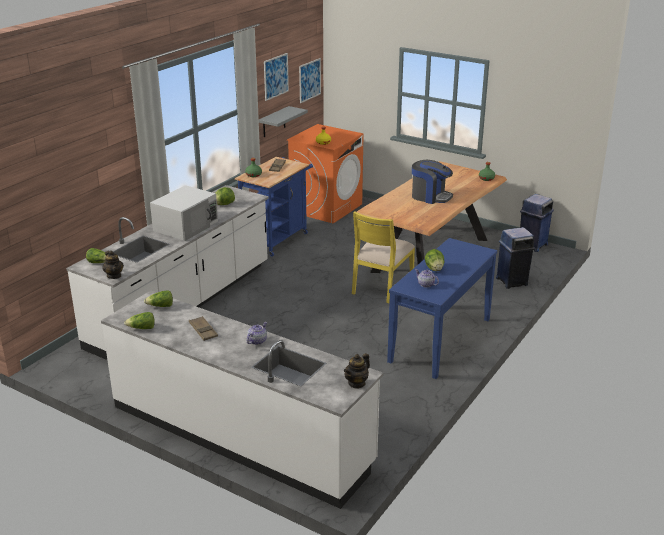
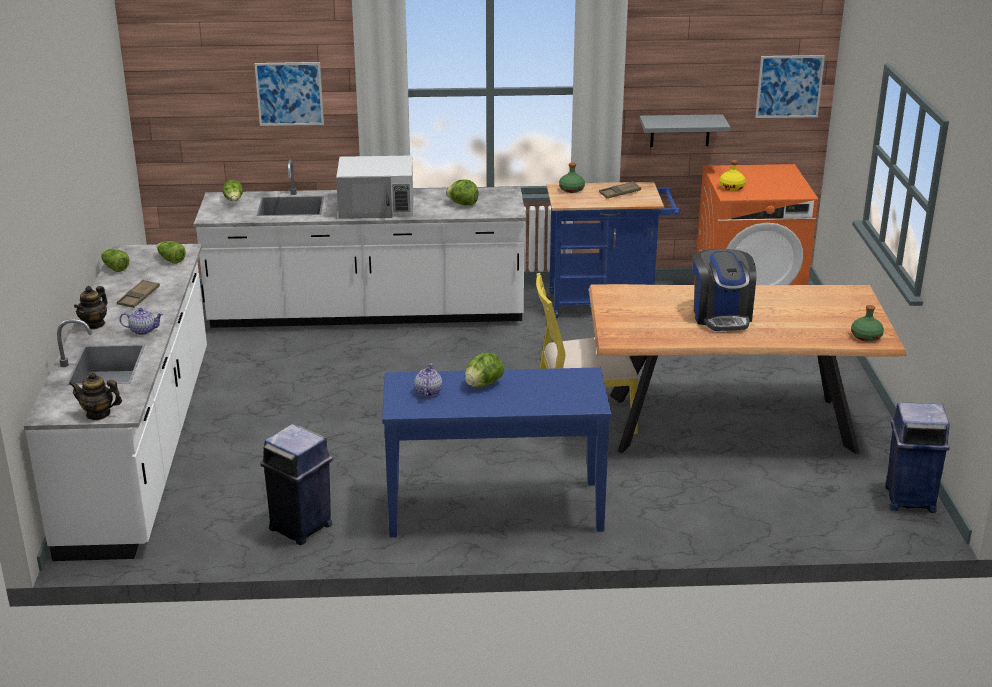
camera: 55 degrees right, 0 degrees up
teapot [102,251,124,279] -> teapot moved to [74,286,108,329]
picture [264,53,289,101] -> picture moved to [254,62,324,126]
blue trash can [496,227,535,289] -> blue trash can moved to [260,424,333,545]

